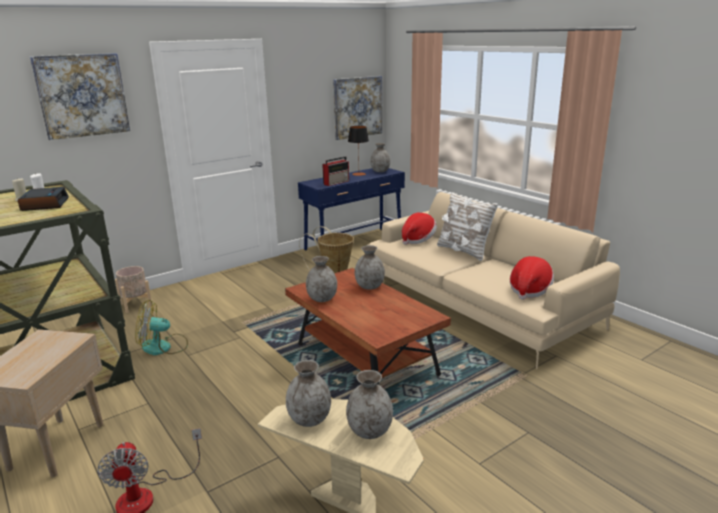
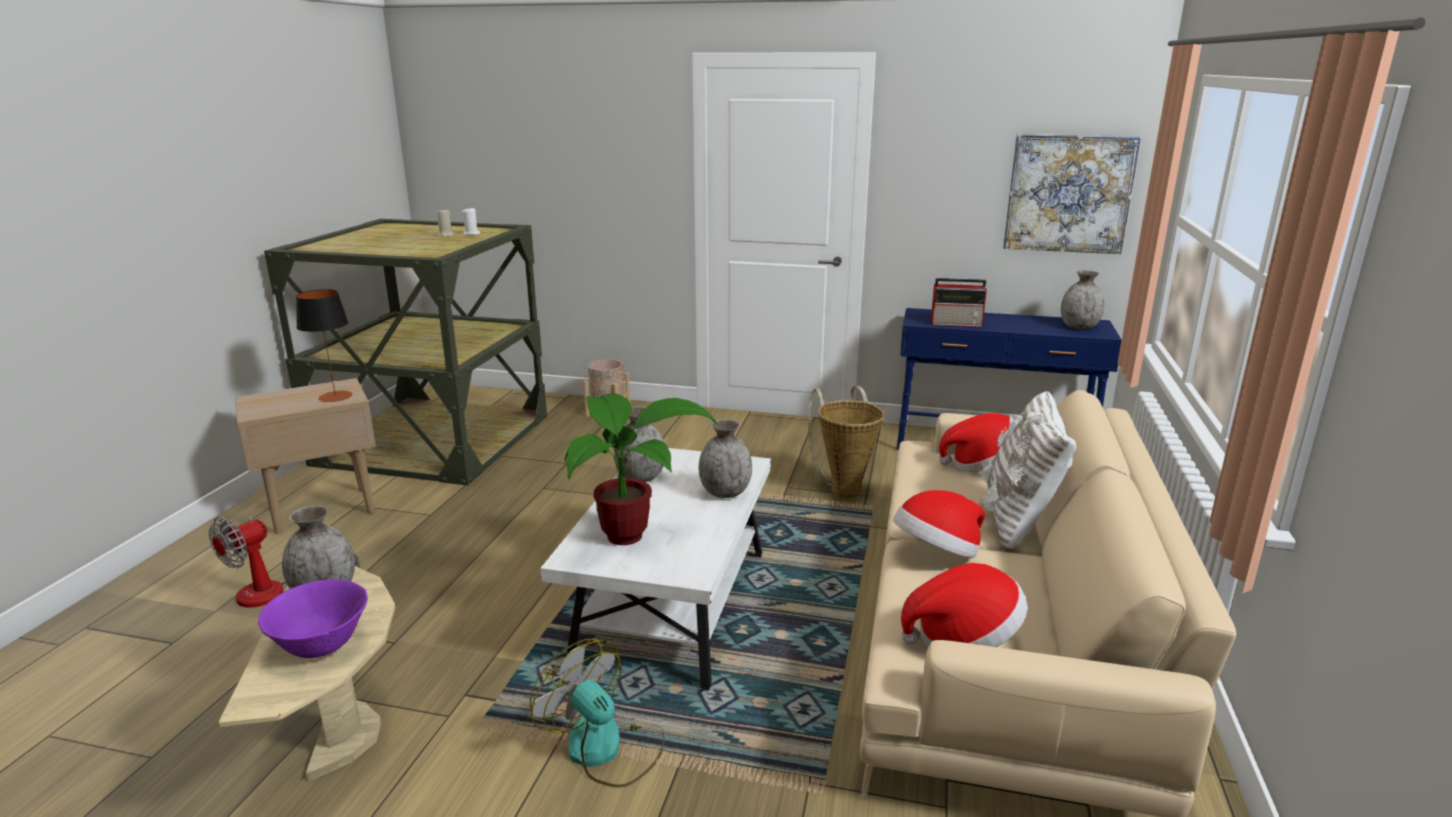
camera: 50 degrees right, 0 degrees up
alarm clock [18,187,69,211] -> none
picture [30,53,130,140] -> none
fan [135,300,188,355] -> fan moved to [530,638,664,788]
brown coffee table [285,268,451,385] -> white coffee table [540,448,771,691]
grey vase [346,370,393,439] -> purple bowl [258,579,368,658]
table lamp [348,126,369,176] -> table lamp moved to [296,289,353,402]
none -> potted plant [565,393,719,545]
none -> hat [893,490,985,558]

